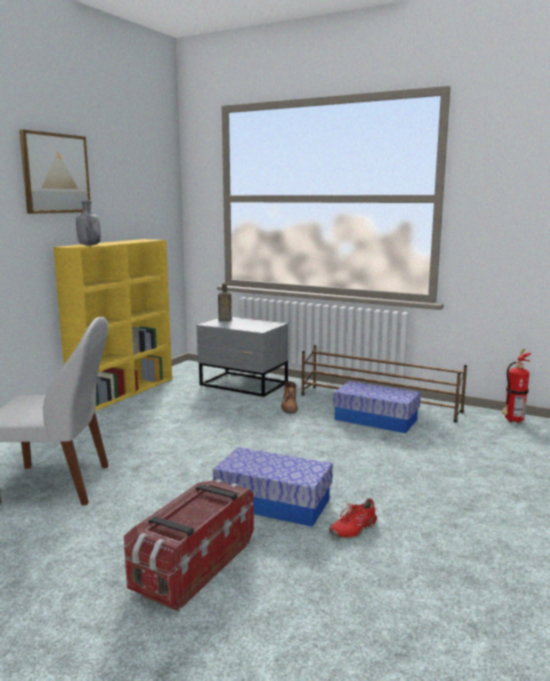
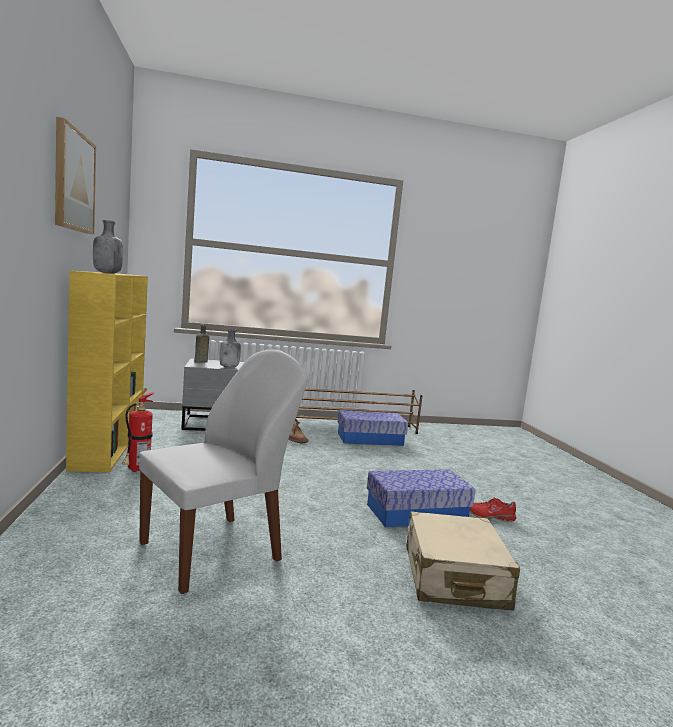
camera: 40 degrees left, 5 degrees down
storage box [124,479,254,611] -> beige suitcase [406,511,520,610]
red shoe [329,498,378,539] -> red shoe turned 90 degrees clockwise [470,497,516,522]
fire extinguisher [501,349,531,423] -> fire extinguisher moved to [122,388,154,472]
none -> grey bottle [219,329,241,368]

